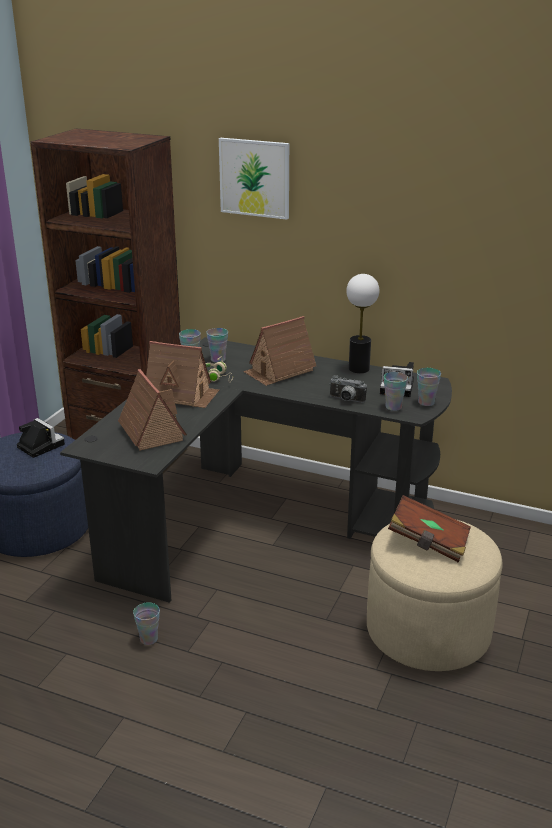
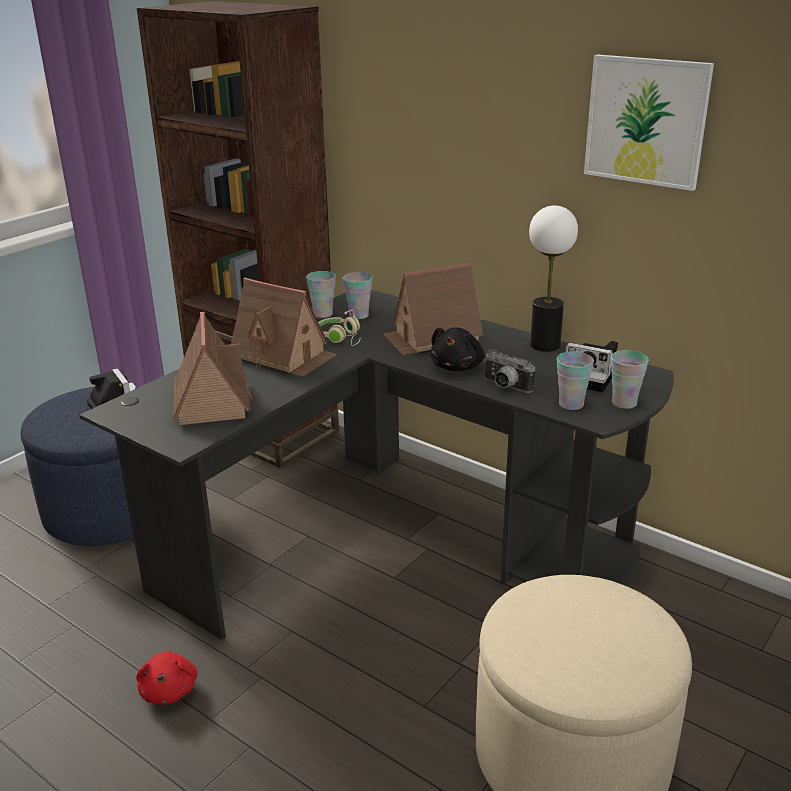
camera: 15 degrees right, 0 degrees up
cup [133,602,160,645] -> red plush toy [136,650,198,704]
picture [219,138,289,220] -> picture moved to [584,55,714,191]
brown book [388,495,471,562] -> none
none -> black plush toy [431,328,485,371]

